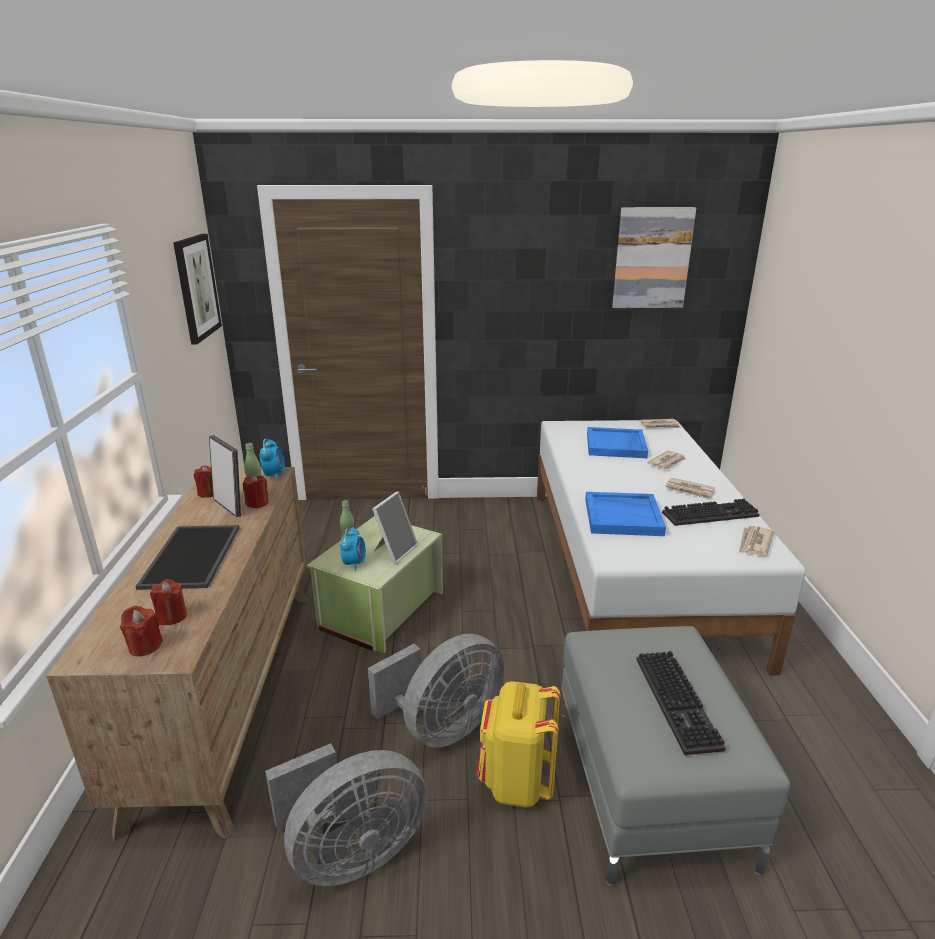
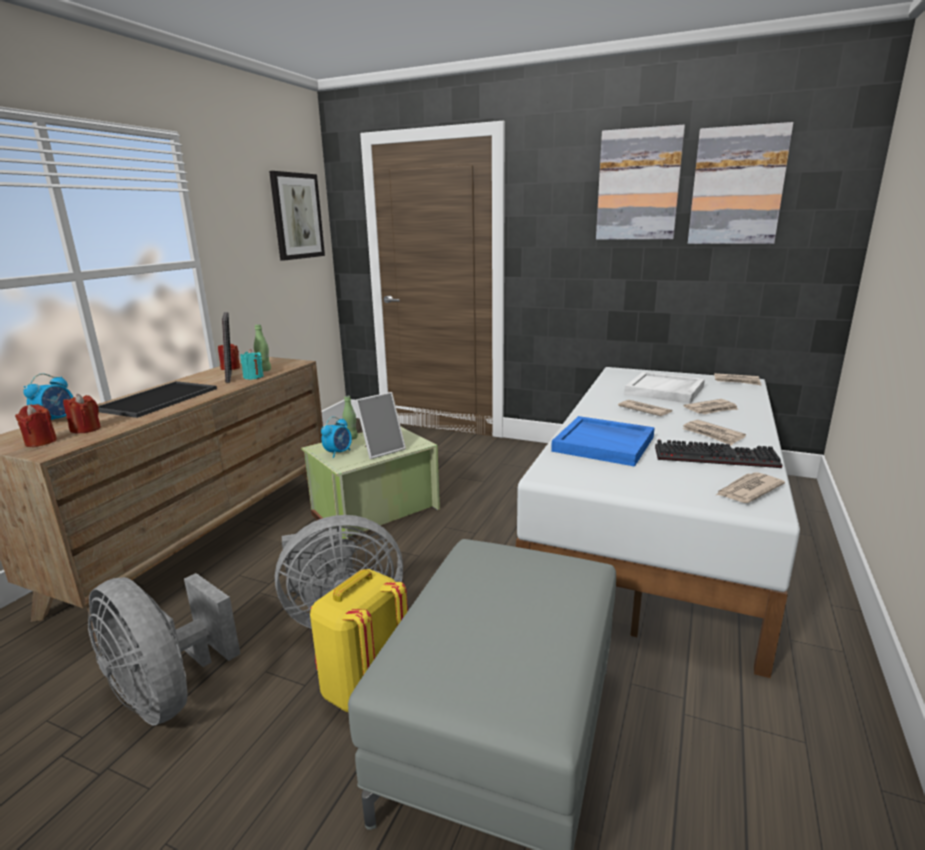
camera: 25 degrees right, 5 degrees down
red candle [243,475,269,508] -> turquoise candle [240,349,264,380]
alarm clock [260,439,285,481] -> alarm clock moved to [23,374,73,420]
grey fan [265,743,427,886] -> grey fan turned 45 degrees clockwise [88,573,240,725]
blue tray [587,427,648,458] -> white tray [624,372,705,404]
keyboard [637,651,726,755] -> none
none -> picture [596,125,685,240]
none -> newspaper [618,400,672,416]

